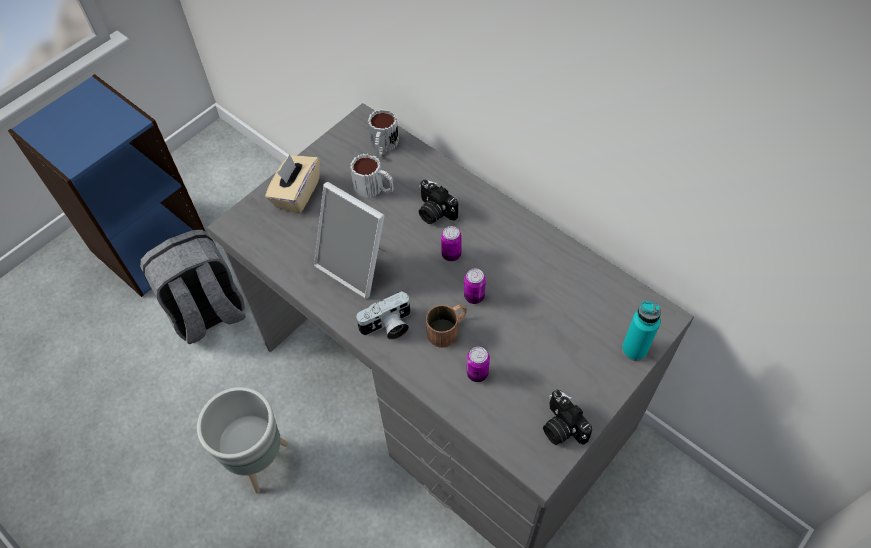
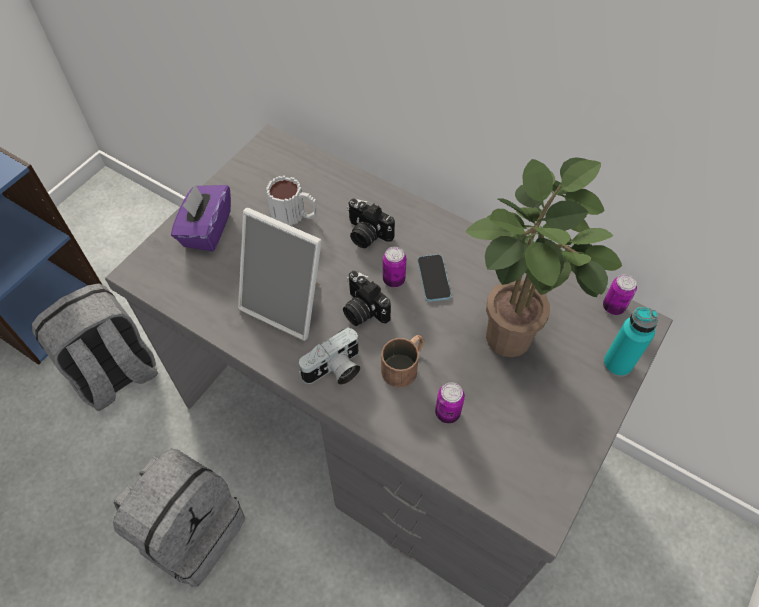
camera: 10 degrees left, 0 degrees up
grey planter [197,387,289,494] -> grey backpack [113,449,245,587]
beige tissue box [265,155,320,214] -> purple tissue box [171,184,231,251]
mug [368,109,399,157] -> none
can [464,268,486,304] -> can moved to [603,274,637,315]
camera [543,389,592,445] -> camera moved to [343,271,391,326]
none -> phone [418,254,451,302]
none -> potted plant [466,157,622,357]

